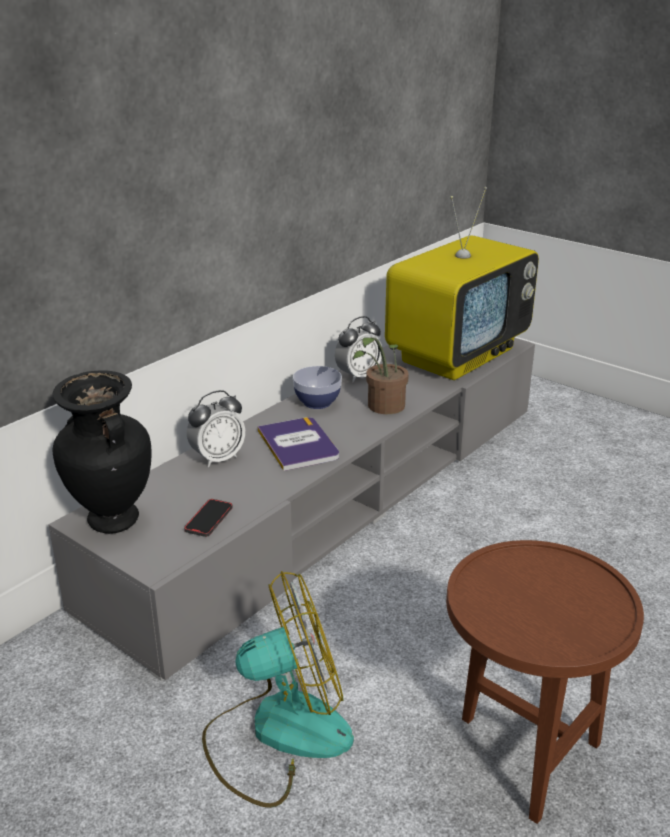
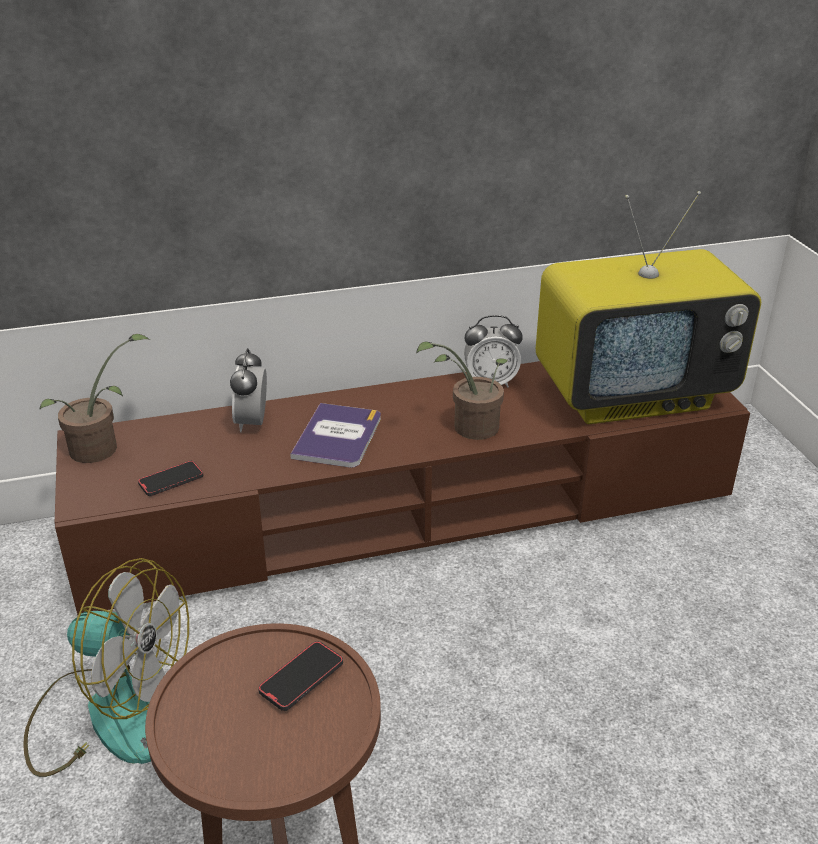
camera: 35 degrees right, 5 degrees up
grey tv stand [48,338,535,681] -> brown tv stand [55,361,750,615]
black vase [52,370,152,534] -> potted plant [40,334,150,463]
alarm clock [187,390,245,467] -> alarm clock turned 90 degrees clockwise [230,348,267,432]
bowl [293,366,342,409] -> none
none -> phone [258,641,343,711]

